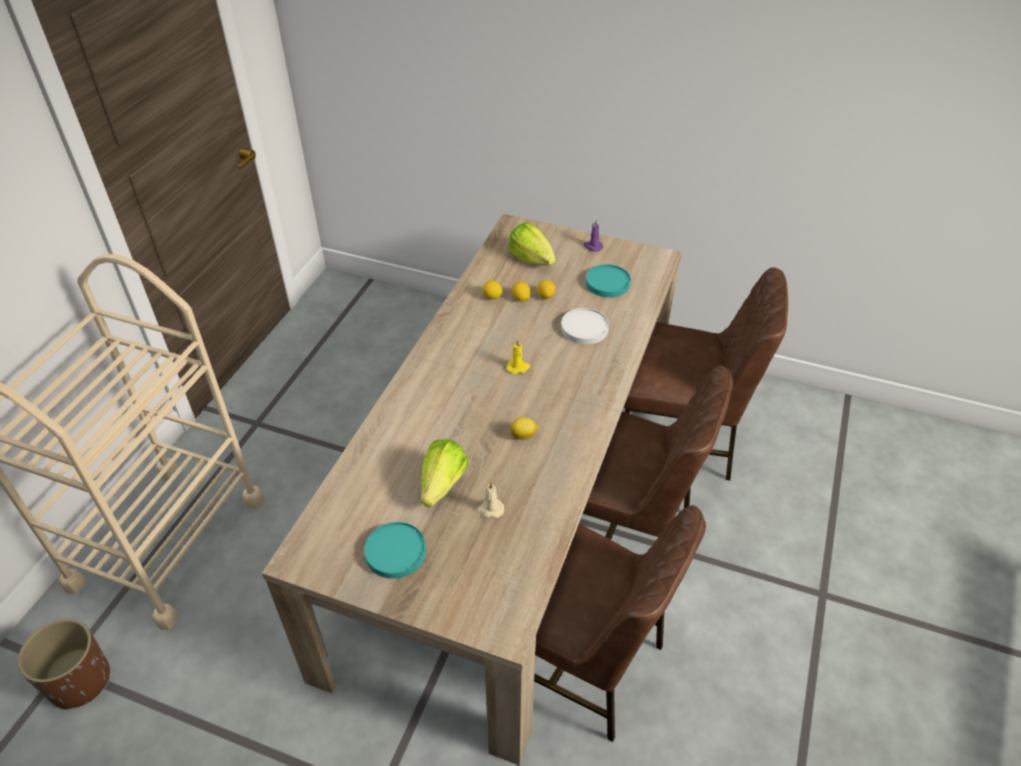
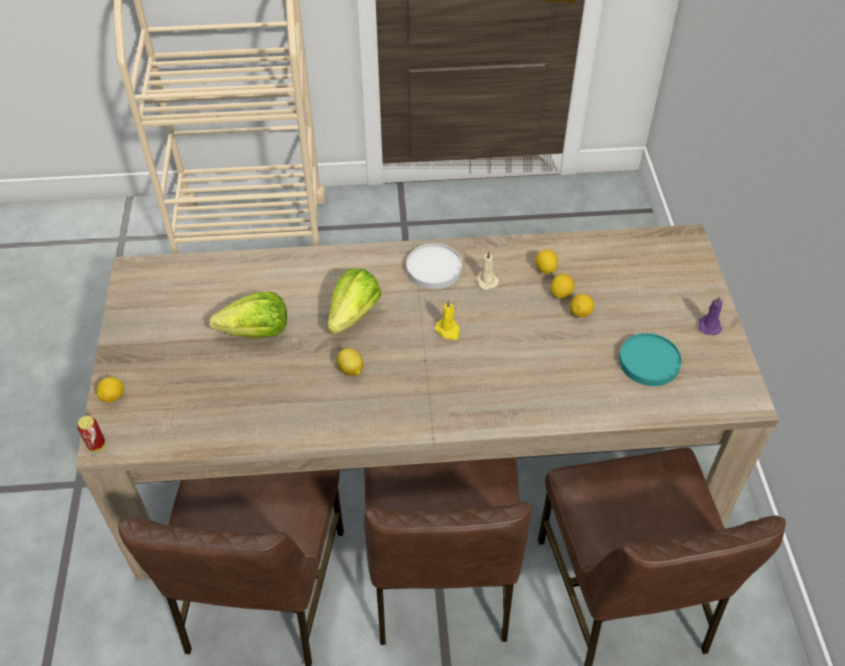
camera: 65 degrees right, 5 degrees up
brown planter [18,618,110,710] -> none
turquoise plate [364,522,426,579] -> none
beige candle [476,482,504,518] -> beige candle moved to [475,251,499,290]
lettuce [508,223,556,266] -> lettuce moved to [327,268,381,334]
white plate [561,308,609,345] -> white plate moved to [406,244,462,289]
none -> can [77,416,105,452]
none -> lemon [96,377,124,403]

